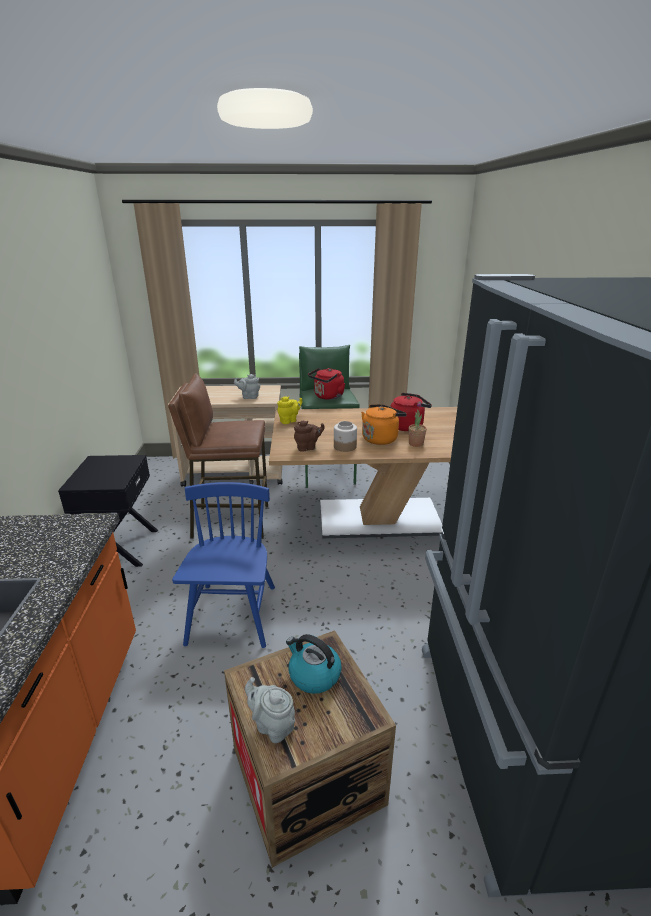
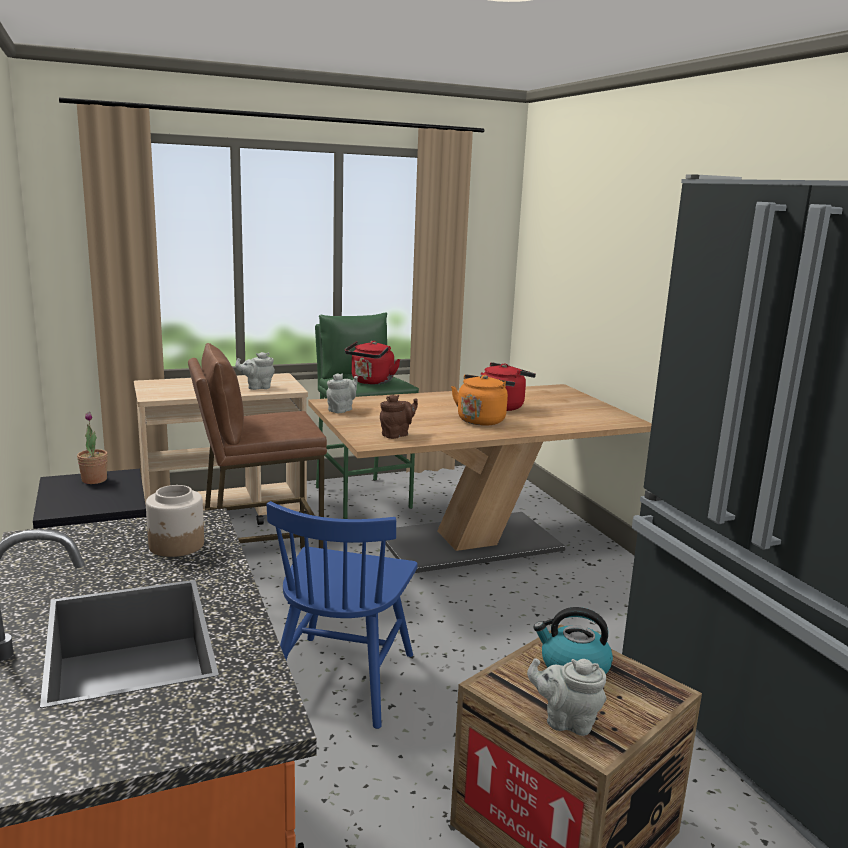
camera: 20 degrees left, 10 degrees down
blue chair [172,482,275,648] -> blue chair turned 150 degrees counterclockwise [267,501,418,729]
yellow teapot [277,396,302,424] -> grey teapot [326,373,358,413]
jar [334,421,357,452] -> jar moved to [146,485,204,557]
potted plant [408,402,427,447] -> potted plant moved to [77,412,108,484]

